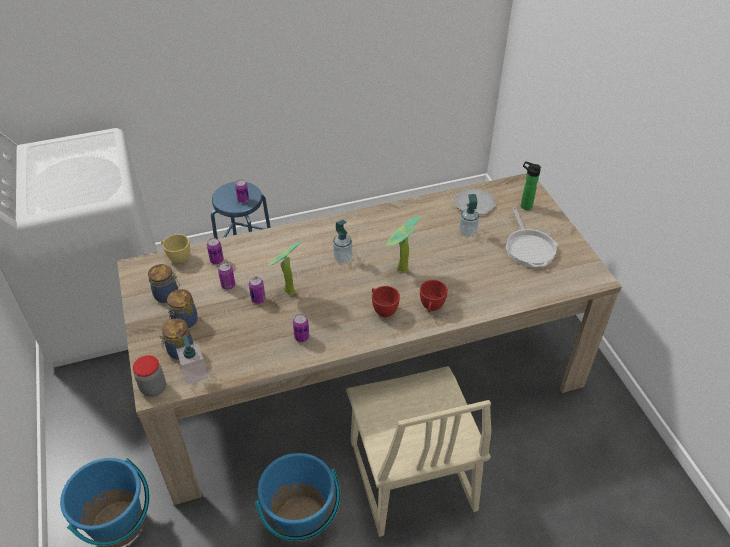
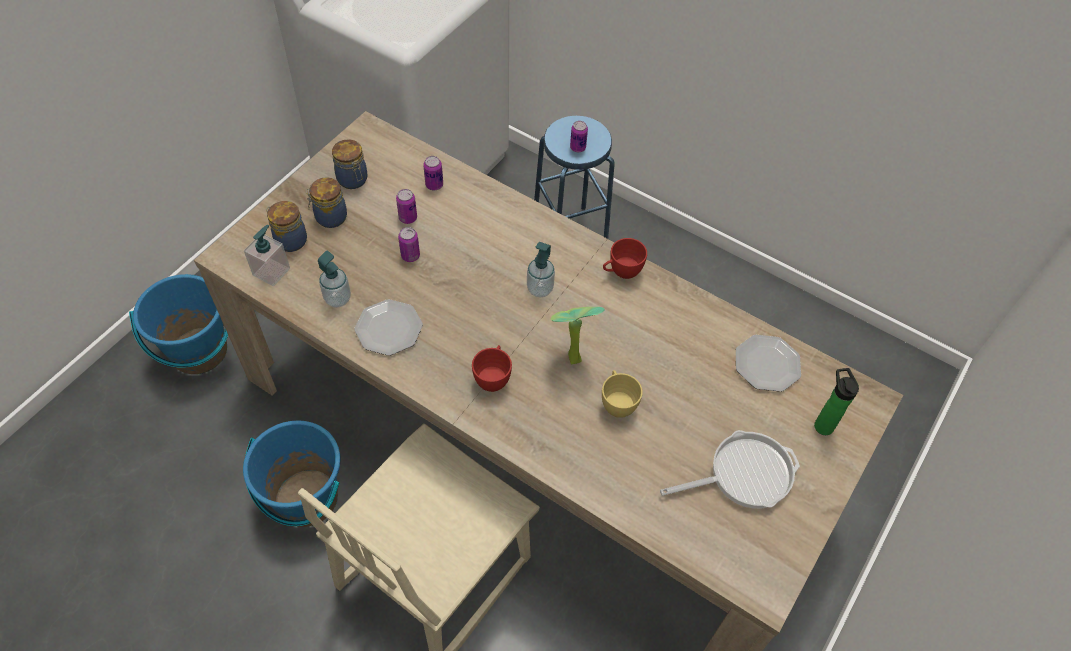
camera: 50 degrees right, 10 degrees up
jar [133,355,166,397] -> none
yellow cup [161,234,190,263] -> yellow cup moved to [602,370,643,418]
potted plant [268,241,301,296] -> none
can [293,314,309,342] -> plate [354,299,423,356]
red cup [420,280,448,312] -> red cup moved to [603,238,647,279]
soap dispenser [459,194,479,236] -> soap dispenser moved to [318,251,351,308]
frying pan [505,207,557,267] -> frying pan turned 150 degrees counterclockwise [660,430,800,509]

